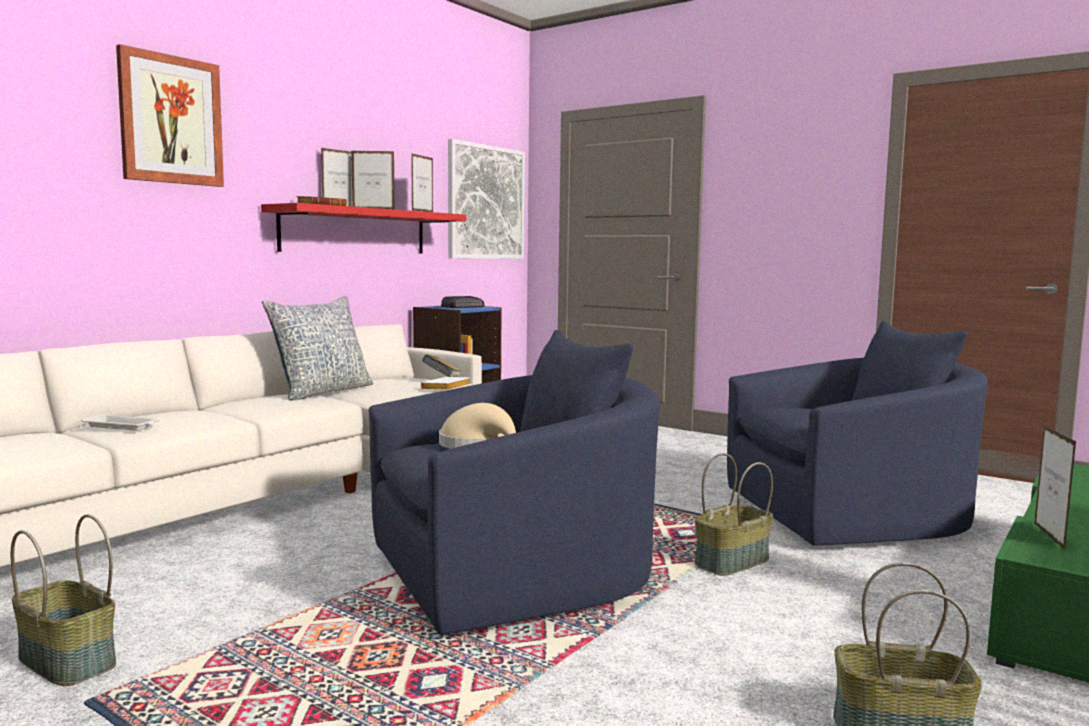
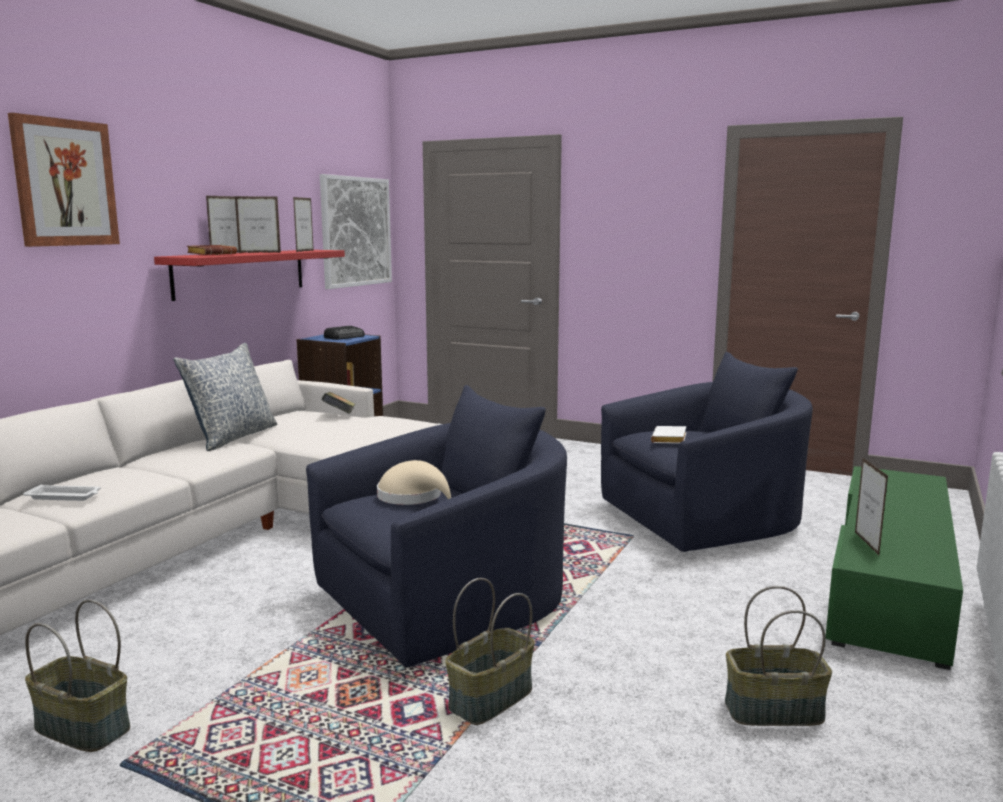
camera: 10 degrees left, 5 degrees up
white book [421,377,470,391] -> white book moved to [651,426,686,444]
basket [695,453,773,576] -> basket moved to [445,578,535,725]

